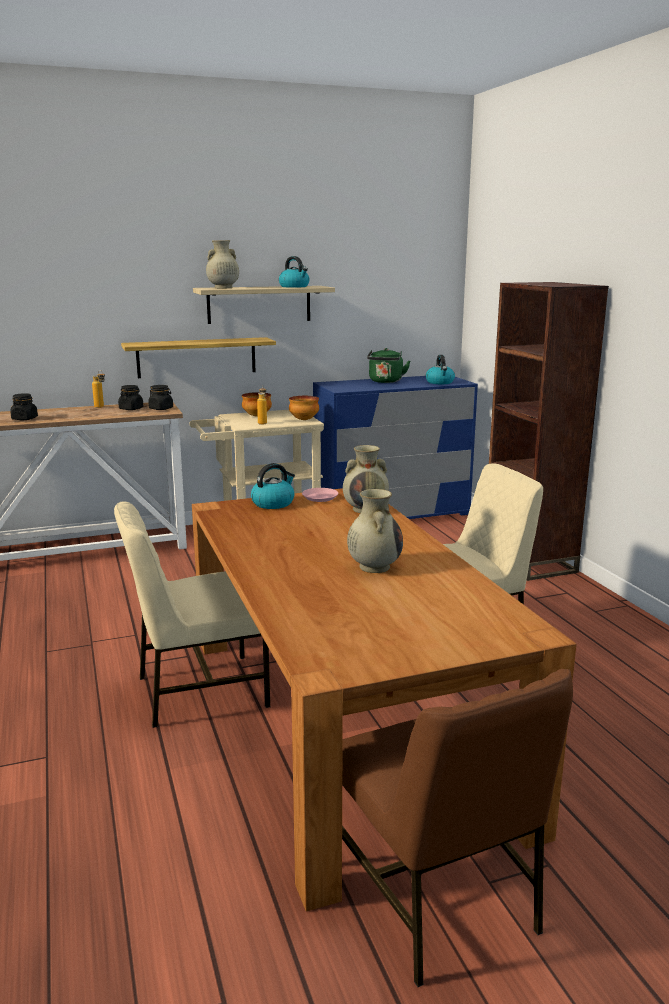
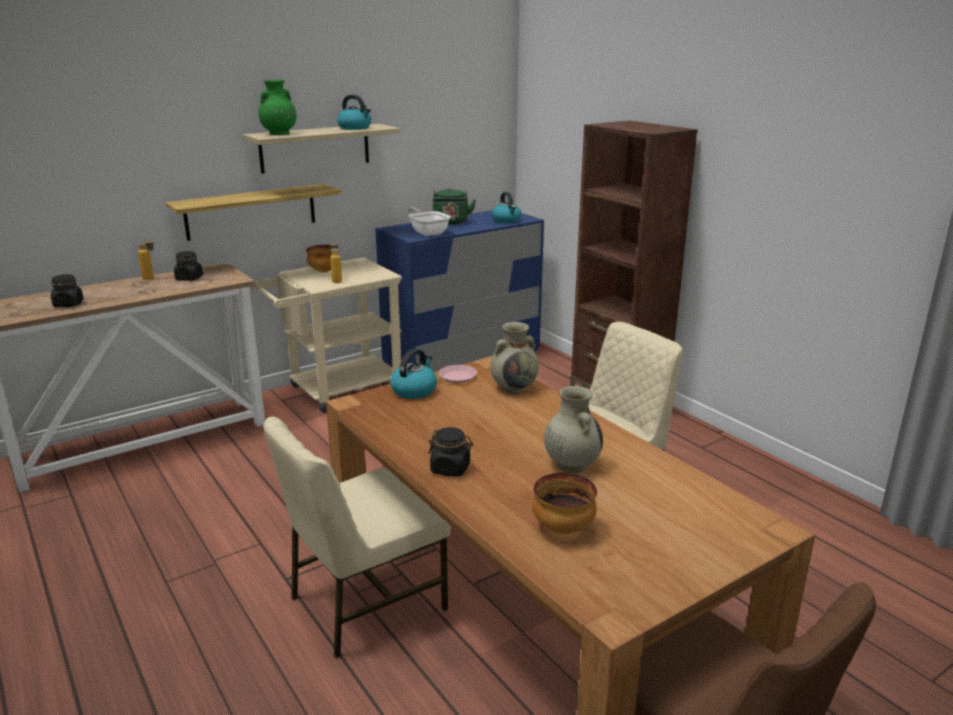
camera: 15 degrees left, 5 degrees up
black jar [148,385,173,410] -> black jar moved to [428,427,473,477]
beige vase [206,240,239,288] -> green vase [259,80,297,135]
bowl [289,396,319,420] -> bowl moved to [532,473,597,534]
none -> frying pan [408,207,451,236]

